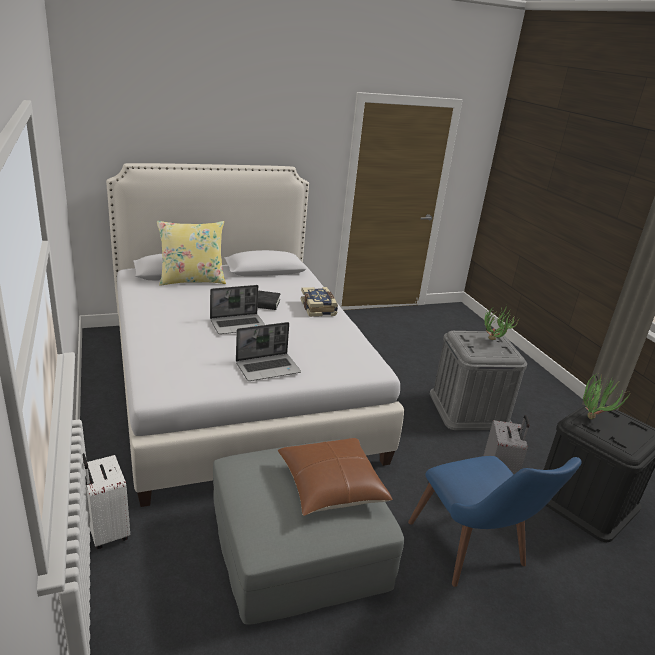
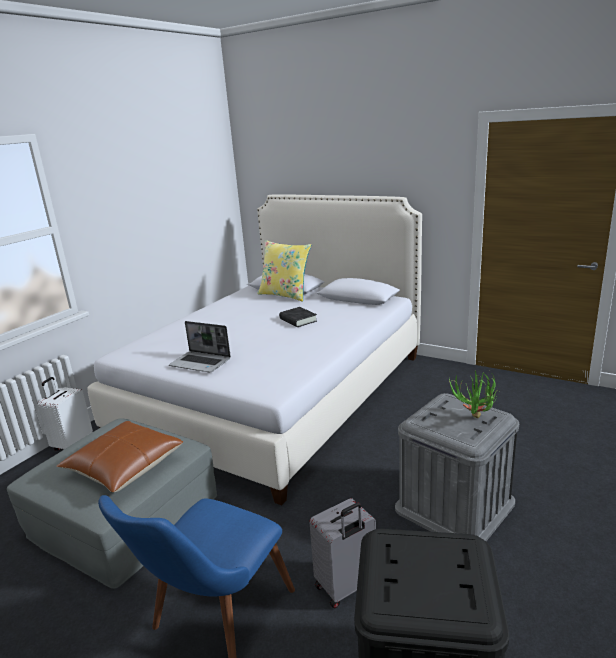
camera: 55 degrees right, 5 degrees down
laptop [210,285,265,334] -> none
book [301,287,338,317] -> none
potted plant [583,373,631,419] -> none

